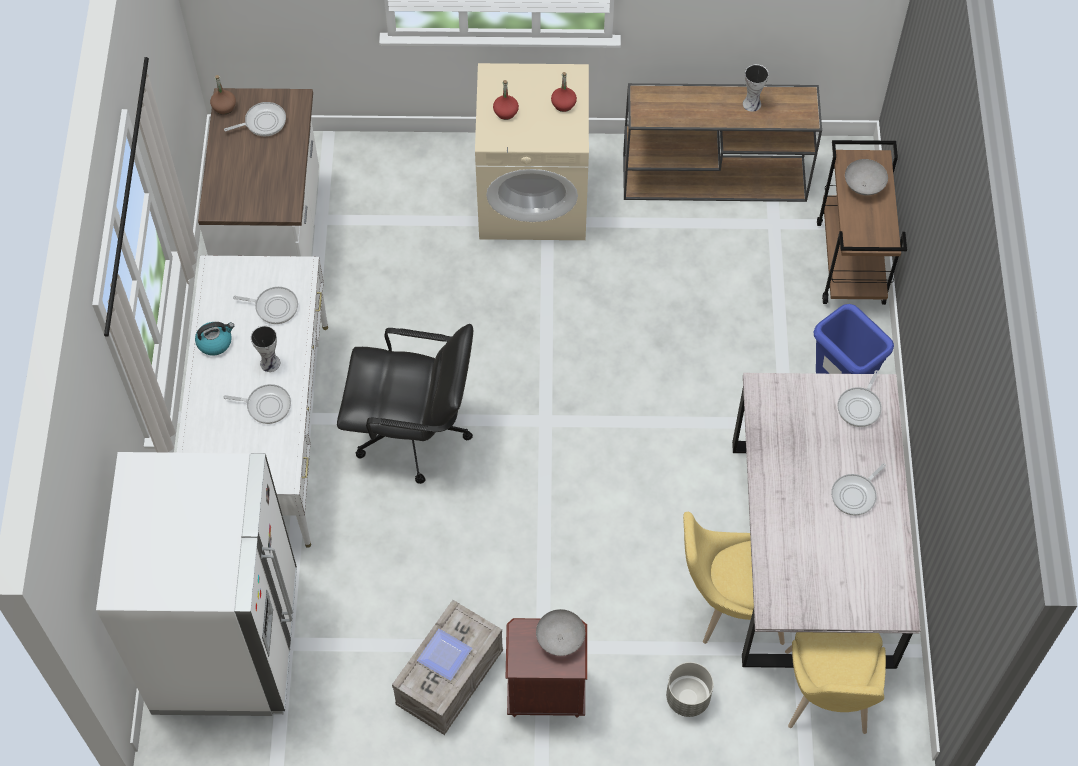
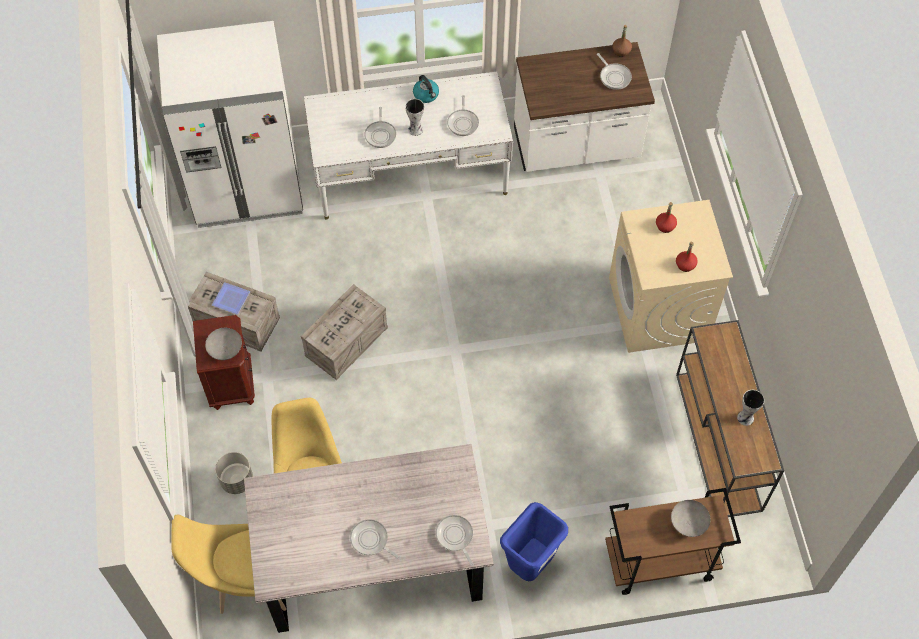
camera: 80 degrees right, 0 degrees up
black office chair [337,324,473,484] -> none
frying pan [837,370,882,427] -> frying pan turned 45 degrees clockwise [436,515,474,566]
none -> crate [301,284,388,380]

